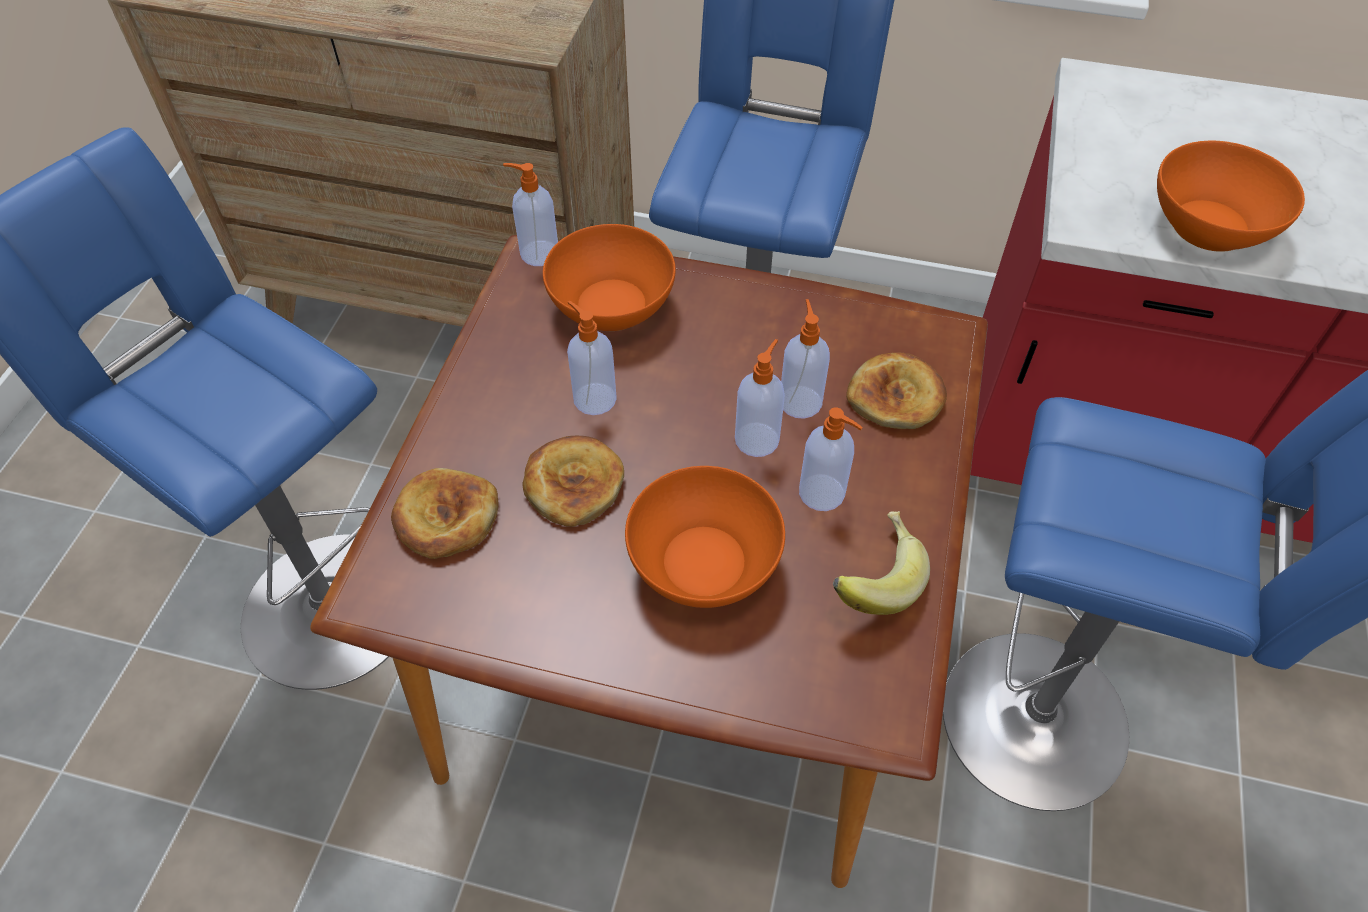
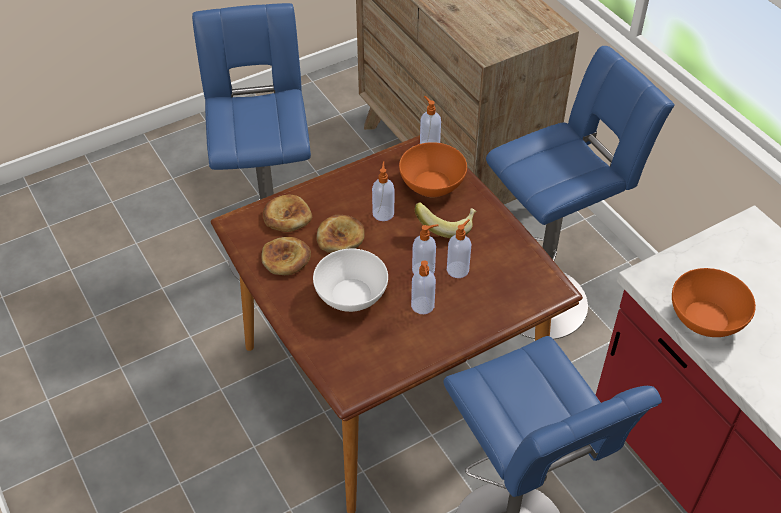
camera: 45 degrees right, 5 degrees down
orange bowl [625,466,785,608] -> white bowl [313,249,388,312]
banana [833,511,930,615] -> banana moved to [415,202,476,238]
bread [846,352,947,429] -> bread moved to [261,237,311,275]

